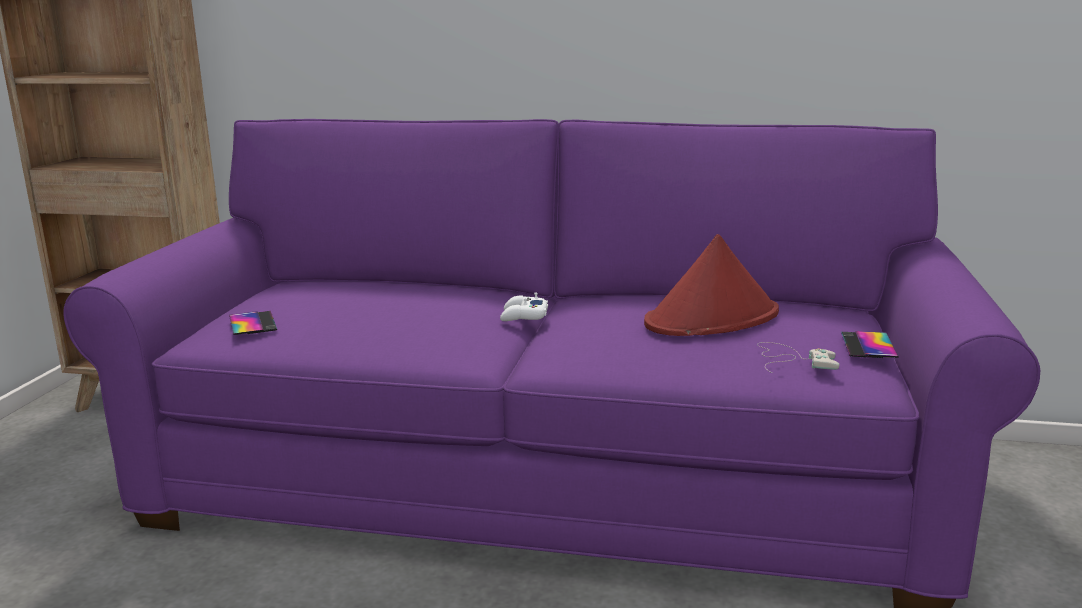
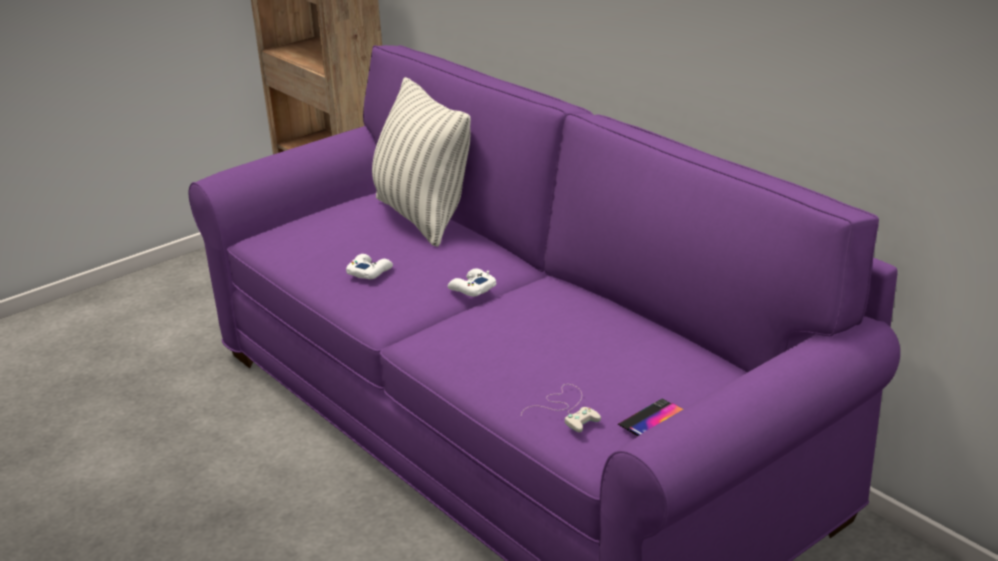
camera: 40 degrees right, 10 degrees up
phone [229,311,277,335] -> none
red hat [644,234,779,336] -> none
none -> white game controller [346,254,393,279]
none -> pillow [372,77,471,247]

